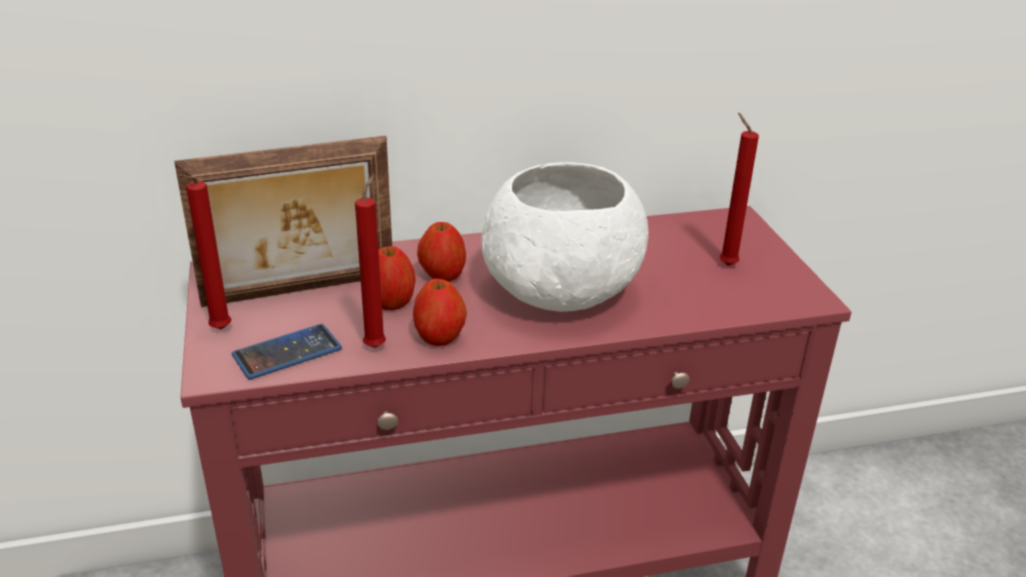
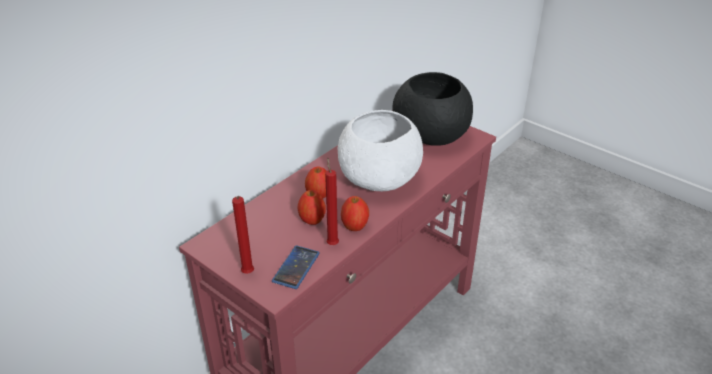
camera: 35 degrees left, 5 degrees up
picture frame [174,136,392,307] -> none
red candle [720,113,759,266] -> black bowl [392,72,473,146]

